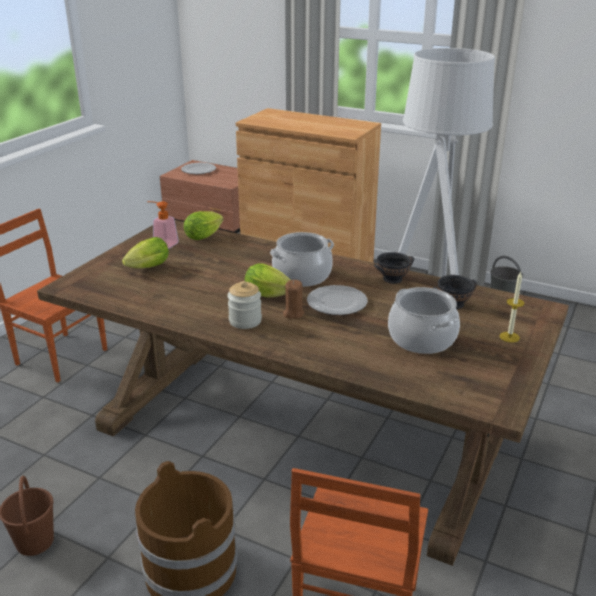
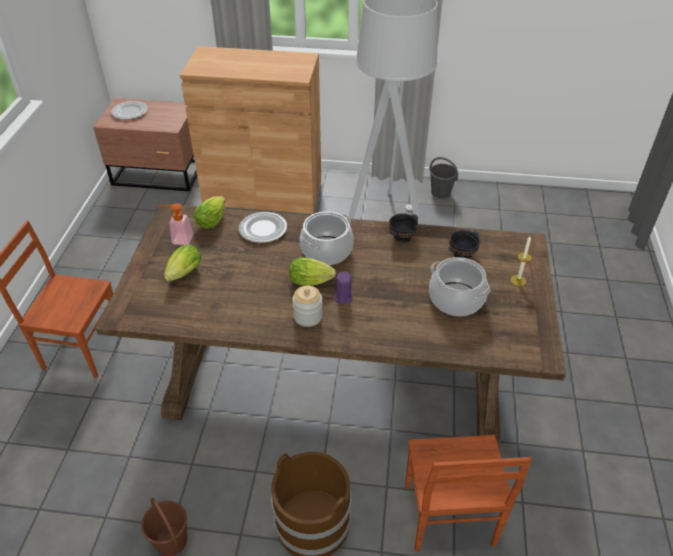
camera: 20 degrees left, 15 degrees up
brown candle [283,280,304,319] -> purple candle [334,272,352,305]
plate [307,285,368,315] -> plate moved to [239,212,287,243]

